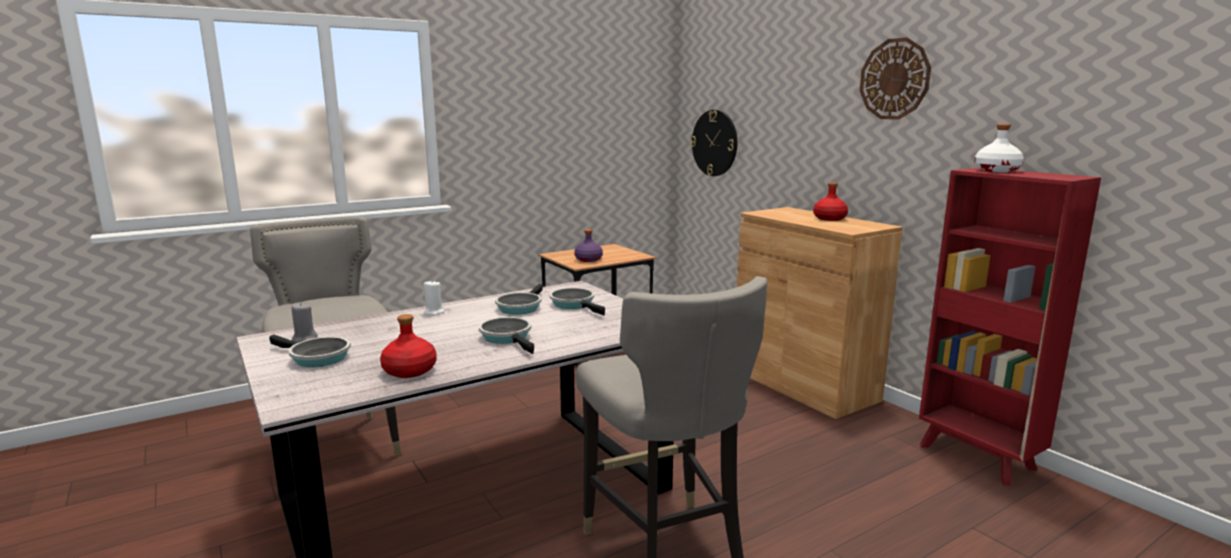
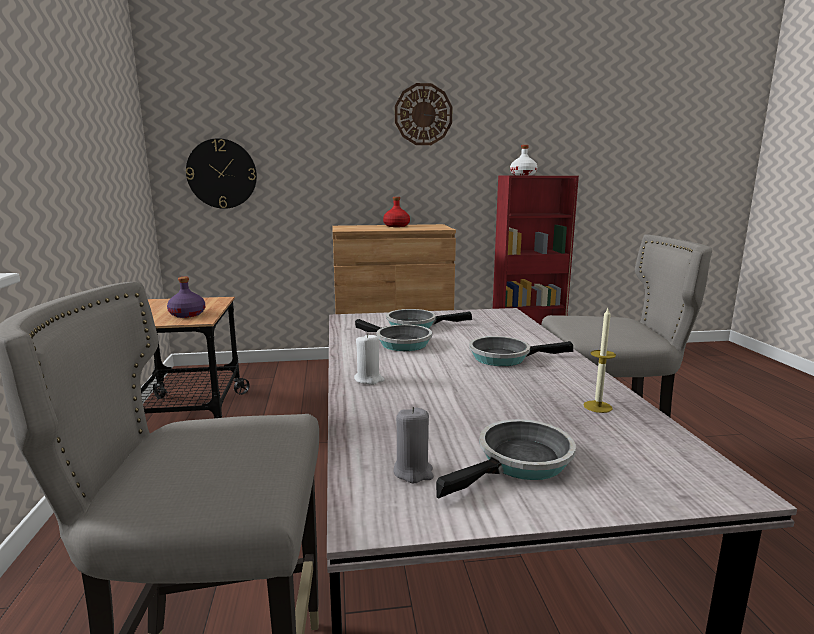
camera: 65 degrees left, 0 degrees up
red bottle [380,314,437,378] -> candle [583,308,616,413]

